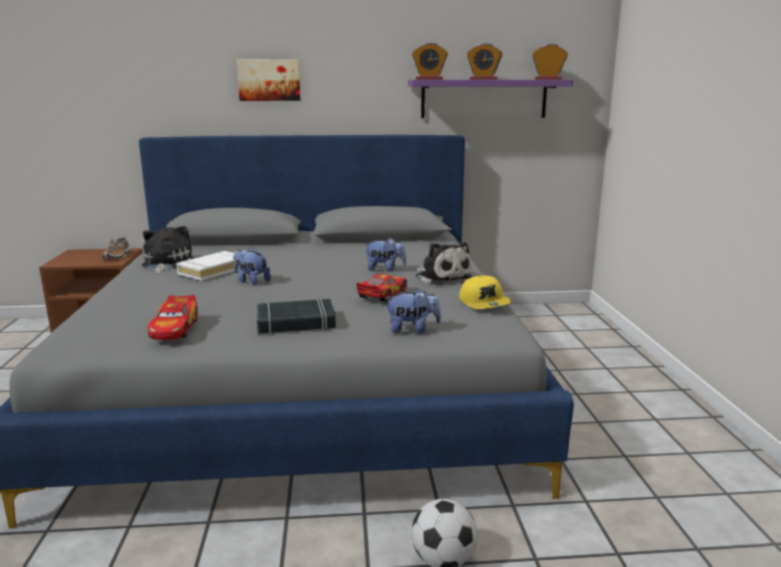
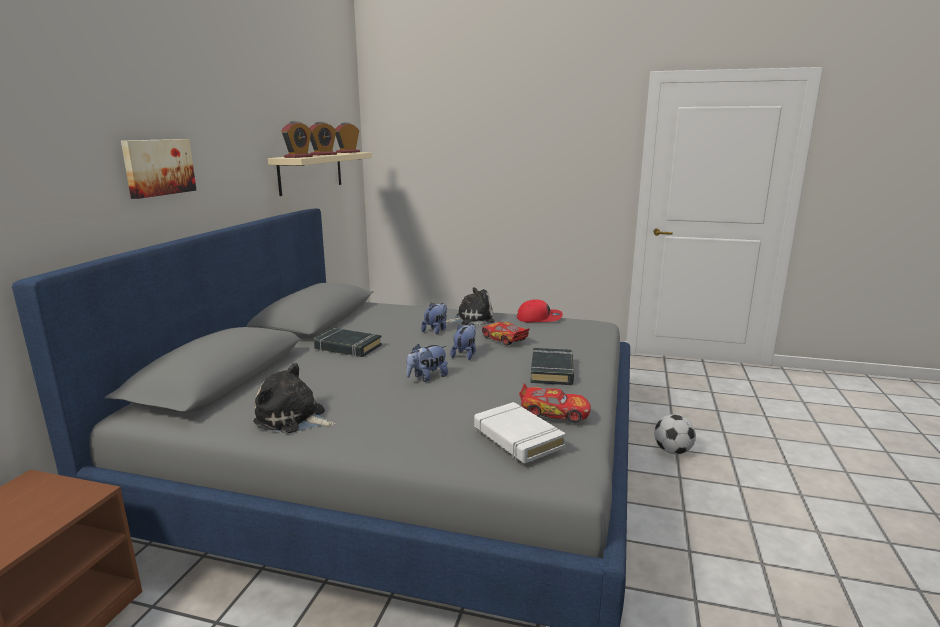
camera: 70 degrees left, 0 degrees up
shoe [102,237,131,260] -> none
white book [176,251,235,281] -> white book moved to [474,402,566,463]
plush toy [385,288,441,333] -> plush toy moved to [450,324,476,360]
purple shelf [408,80,573,118] -> beige shelf [268,152,372,196]
yellow cap [459,275,512,309] -> red cap [517,299,563,322]
none -> black book [314,328,382,357]

